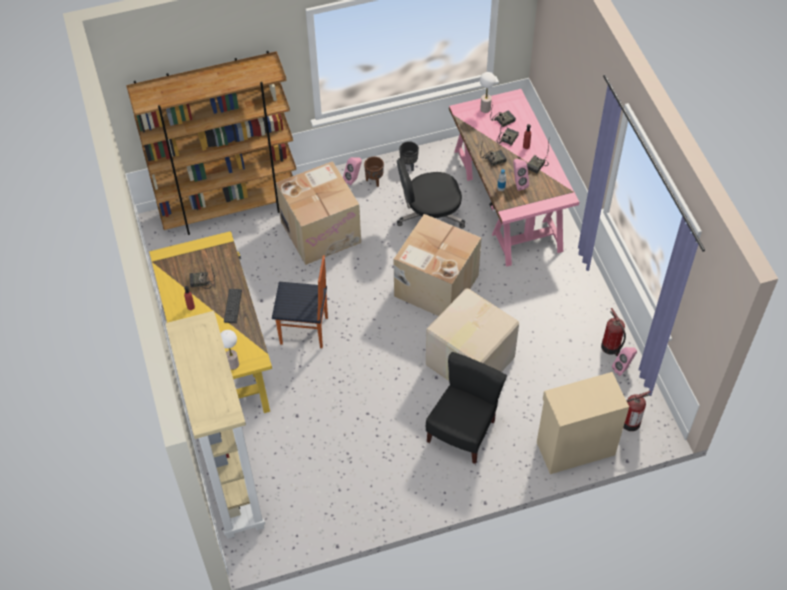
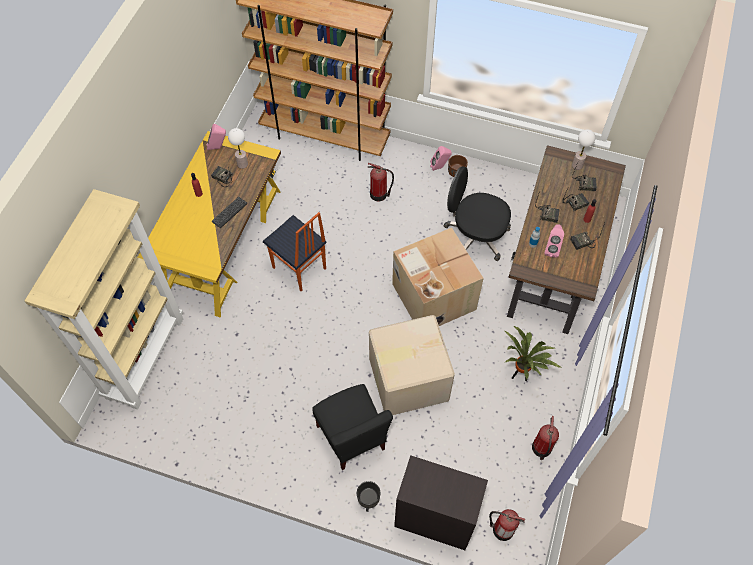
camera: 35 degrees right, 5 degrees up
table lamp [220,330,239,370] -> table lamp moved to [228,128,248,169]
cardboard box [276,161,361,265] -> fire extinguisher [367,163,394,201]
black planter [399,141,419,171] -> black planter moved to [357,481,381,512]
black chair [426,352,507,464] -> black chair turned 90 degrees clockwise [312,384,393,470]
pink desk [449,89,579,267] -> brown desk [507,145,626,334]
beige cabinet [537,372,629,474] -> black cabinet [394,455,488,550]
pink speaker [612,347,637,376] -> pink speaker moved to [207,124,226,150]
none -> potted plant [504,326,562,381]

